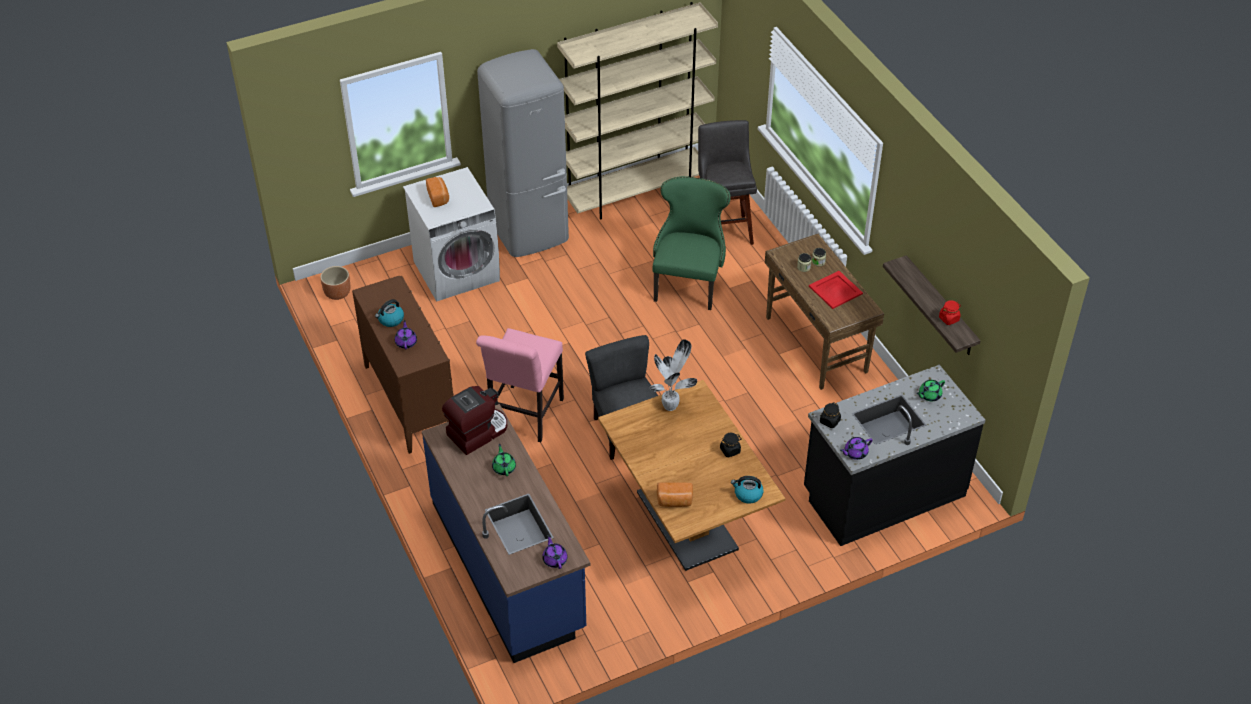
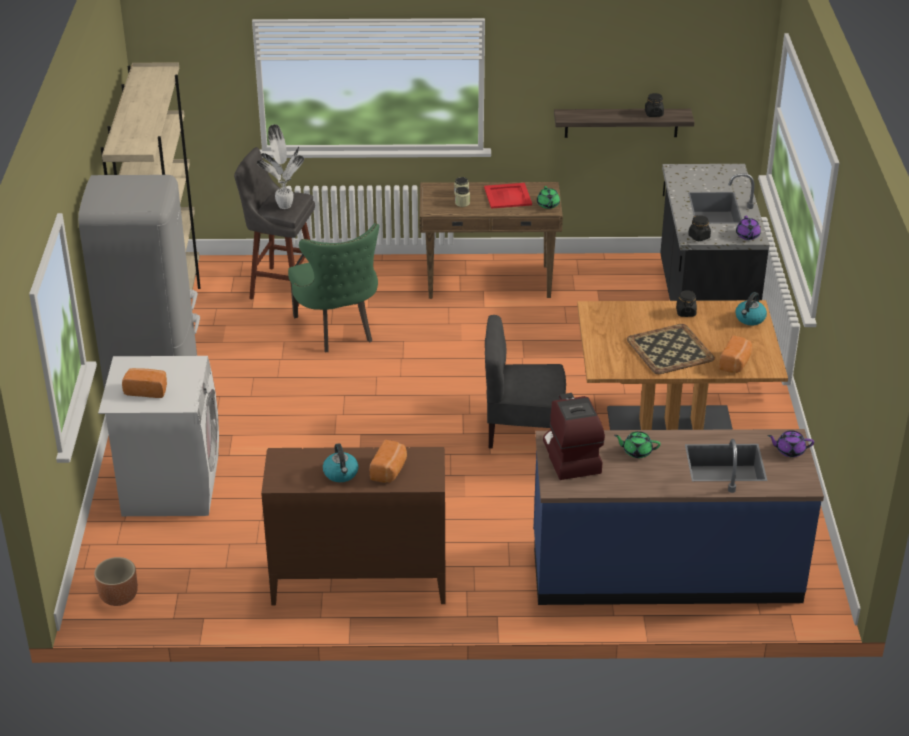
camera: 65 degrees left, 10 degrees down
purple teapot [395,320,417,349] -> bread [370,440,407,483]
pink stool [476,328,564,442] -> none
potted plant [649,339,697,411] -> potted plant moved to [257,124,304,209]
green chair [652,176,731,310] -> green chair turned 150 degrees counterclockwise [288,223,379,352]
green teapot [917,380,945,401] -> green teapot moved to [537,186,560,209]
red jar [939,300,961,325] -> black jar [645,93,664,117]
none -> tray [627,324,715,374]

